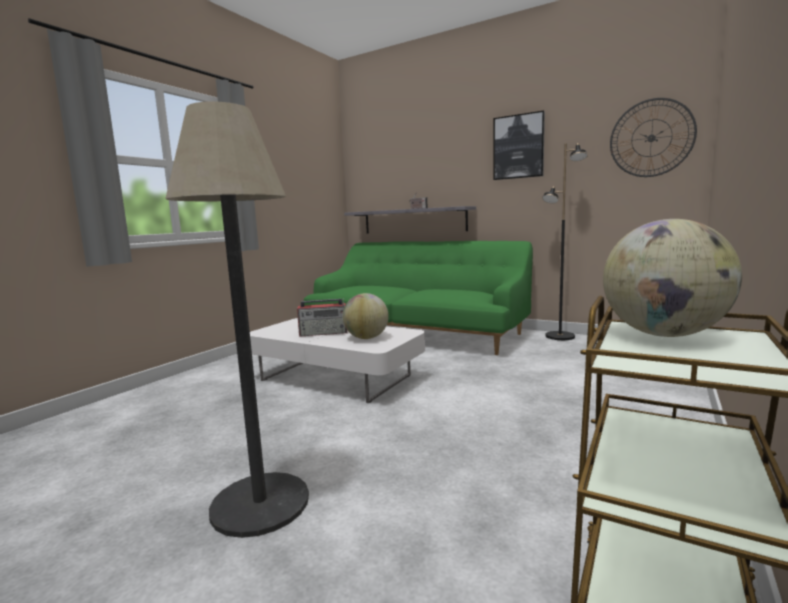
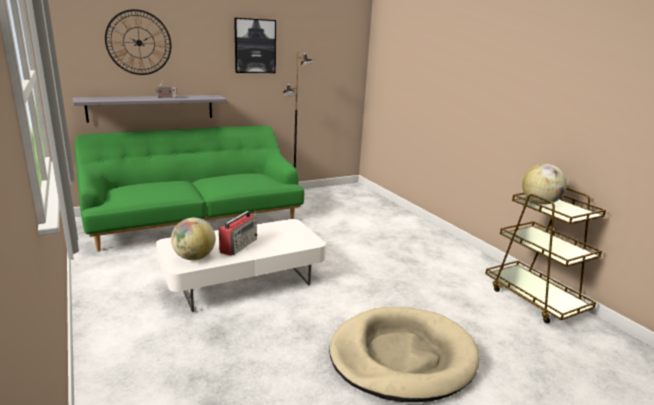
camera: 60 degrees left, 10 degrees up
floor lamp [165,101,309,538] -> beige dog bed [329,307,480,402]
globe [343,293,389,339] -> globe moved to [171,218,215,260]
wall clock [610,98,697,177] -> wall clock moved to [105,9,171,75]

